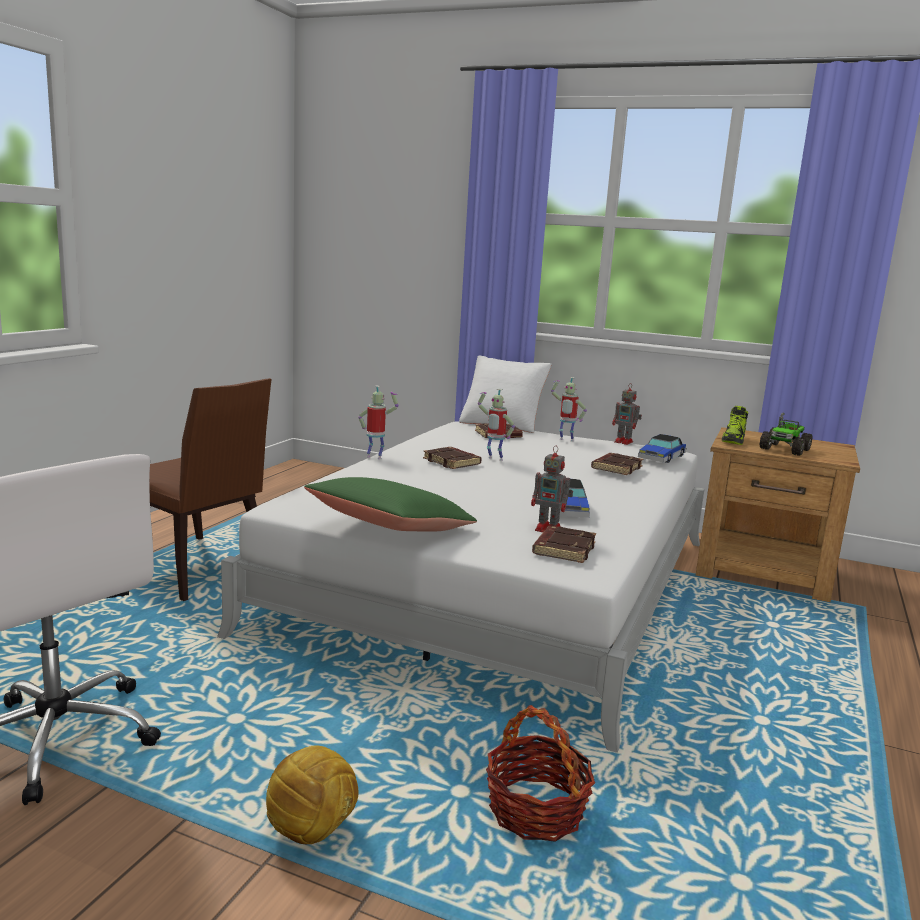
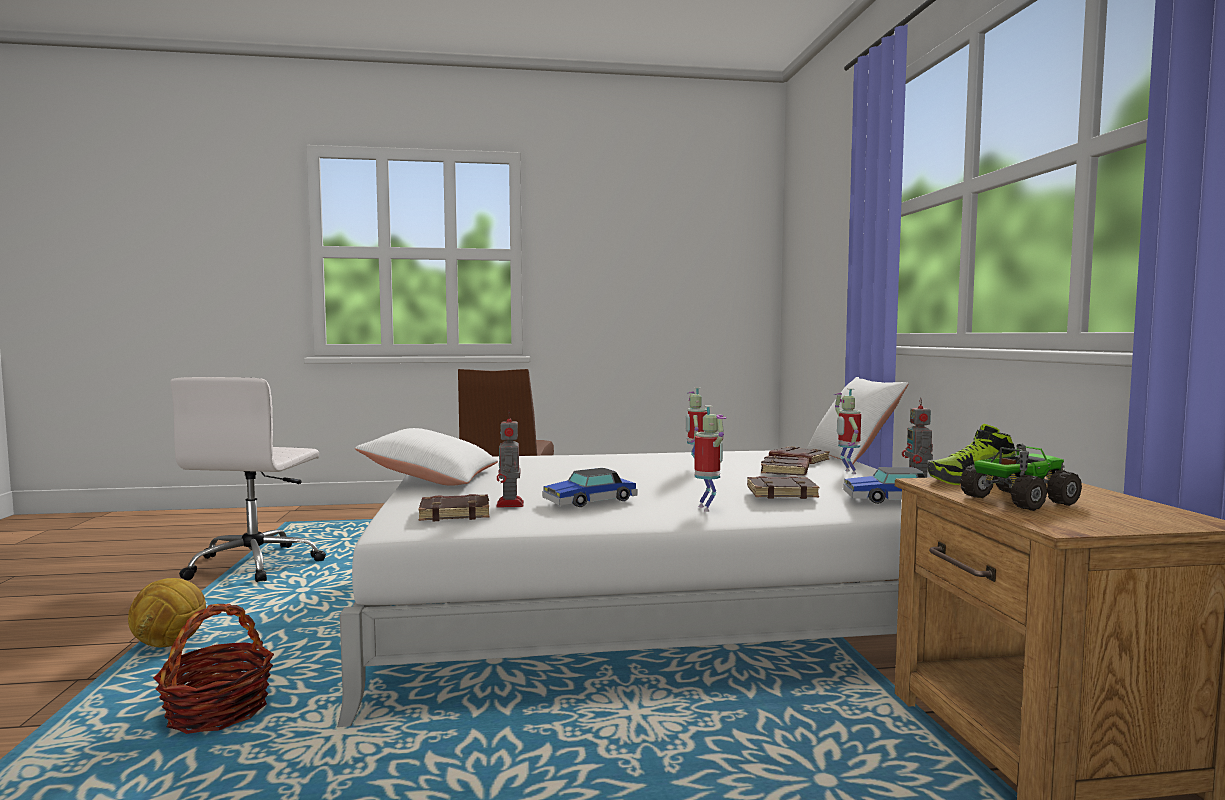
camera: 60 degrees right, 10 degrees down
green pillow [304,477,477,532] -> white pillow [355,428,498,486]
toy robot [358,385,399,459] -> toy robot moved to [694,405,727,512]
brown book [423,447,482,469] -> brown book moved to [761,455,809,476]
toy truck [759,413,812,456] -> toy truck turned 150 degrees clockwise [960,444,1082,511]

